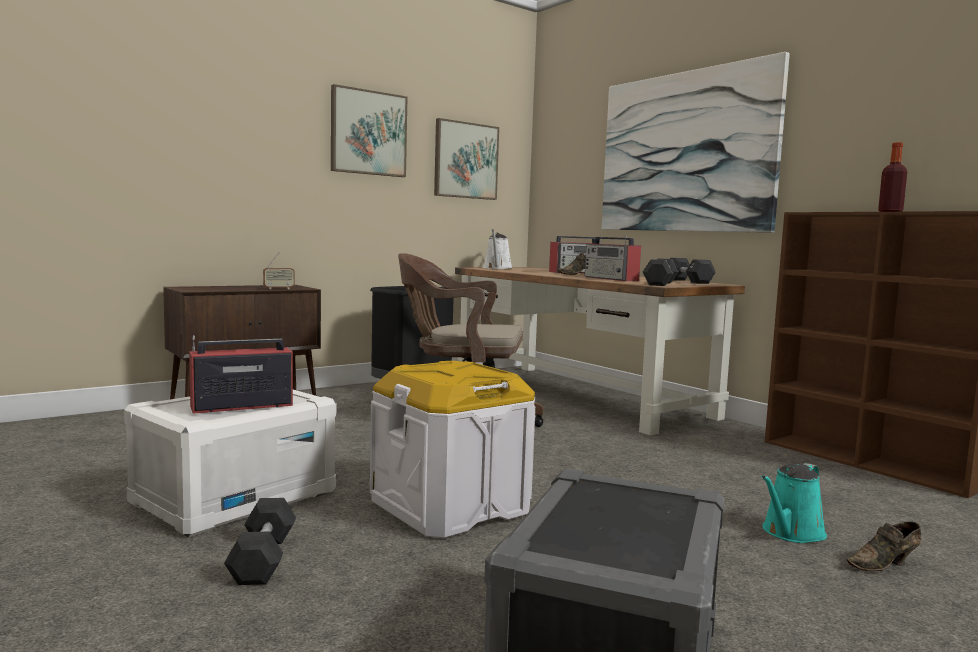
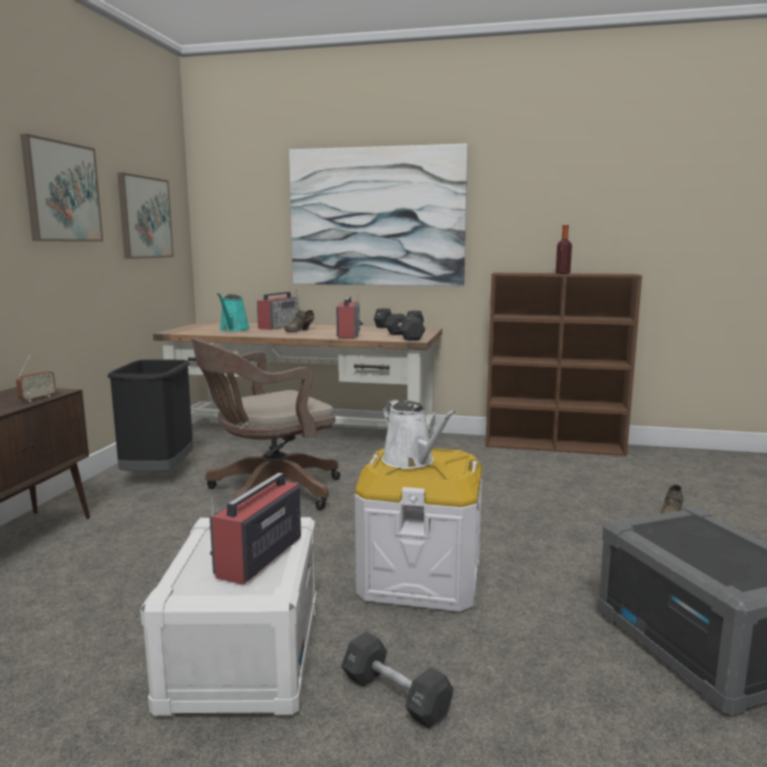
camera: 40 degrees left, 5 degrees up
white watering can [483,229,512,269] -> white watering can moved to [382,400,456,469]
radio [585,235,641,281] -> radio turned 105 degrees counterclockwise [336,294,363,339]
turquoise watering can [761,463,827,543] -> turquoise watering can moved to [217,293,250,331]

